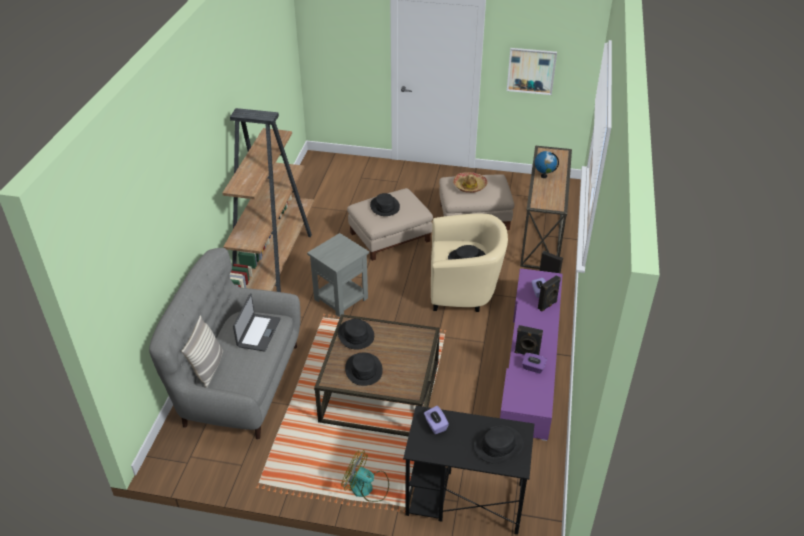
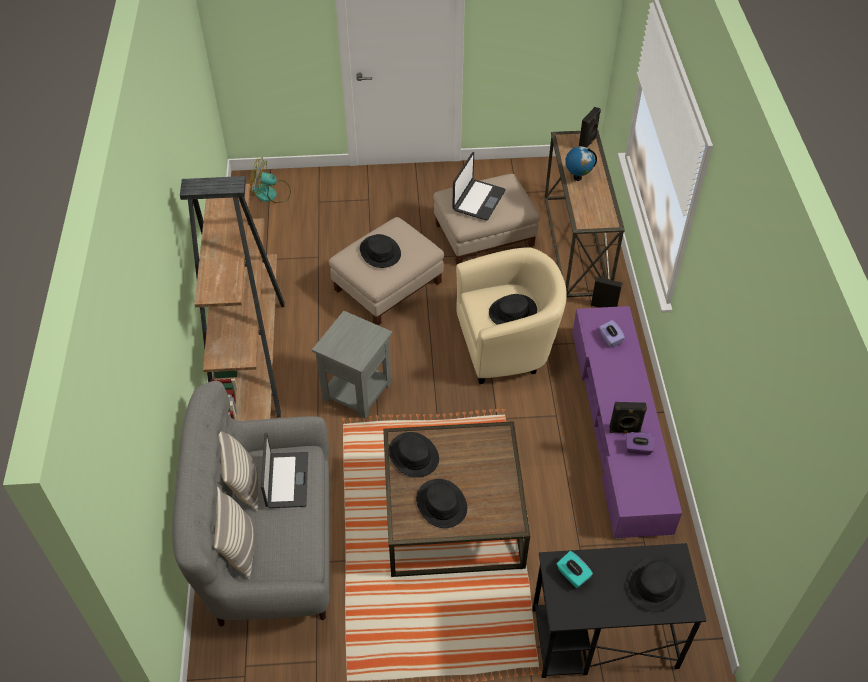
camera: 15 degrees left, 10 degrees up
fan [341,450,389,502] -> fan moved to [250,158,291,203]
purple tissue box [424,406,449,434] -> turquoise tissue box [557,551,593,588]
hat [453,172,488,193] -> laptop [452,152,506,220]
picture [507,48,557,95] -> none
black speaker [538,275,561,312] -> black speaker moved to [579,107,601,148]
none -> pillow [218,431,258,512]

